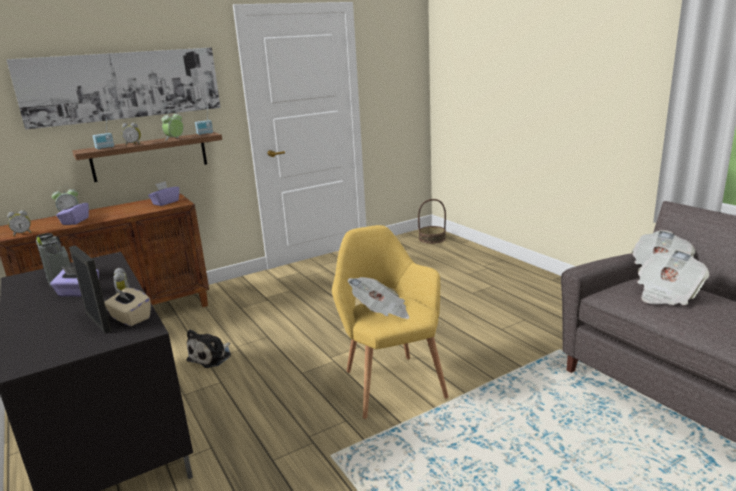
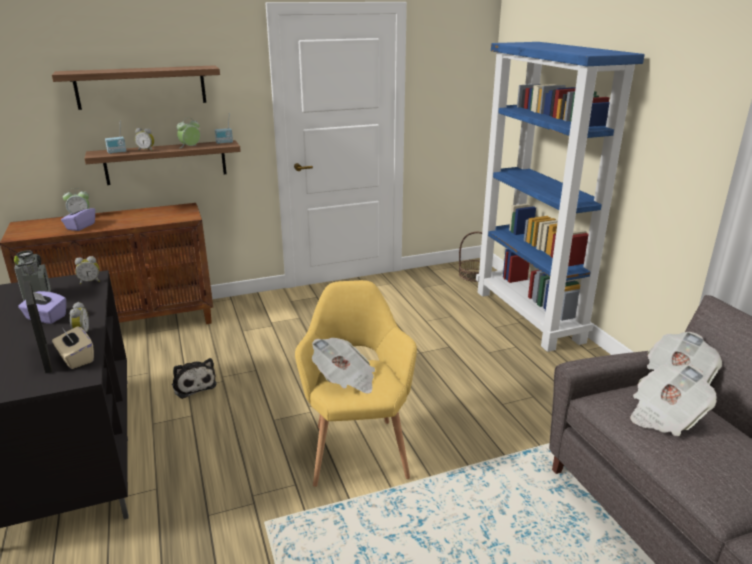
camera: 10 degrees right, 5 degrees up
picture [6,48,221,130] -> shelf [52,65,220,110]
alarm clock [7,210,32,236] -> alarm clock moved to [75,256,100,284]
purple tissue box [148,181,179,206] -> none
plush toy [186,329,231,368] -> plush toy turned 75 degrees counterclockwise [172,358,217,399]
none -> blue bookcase [476,42,645,352]

